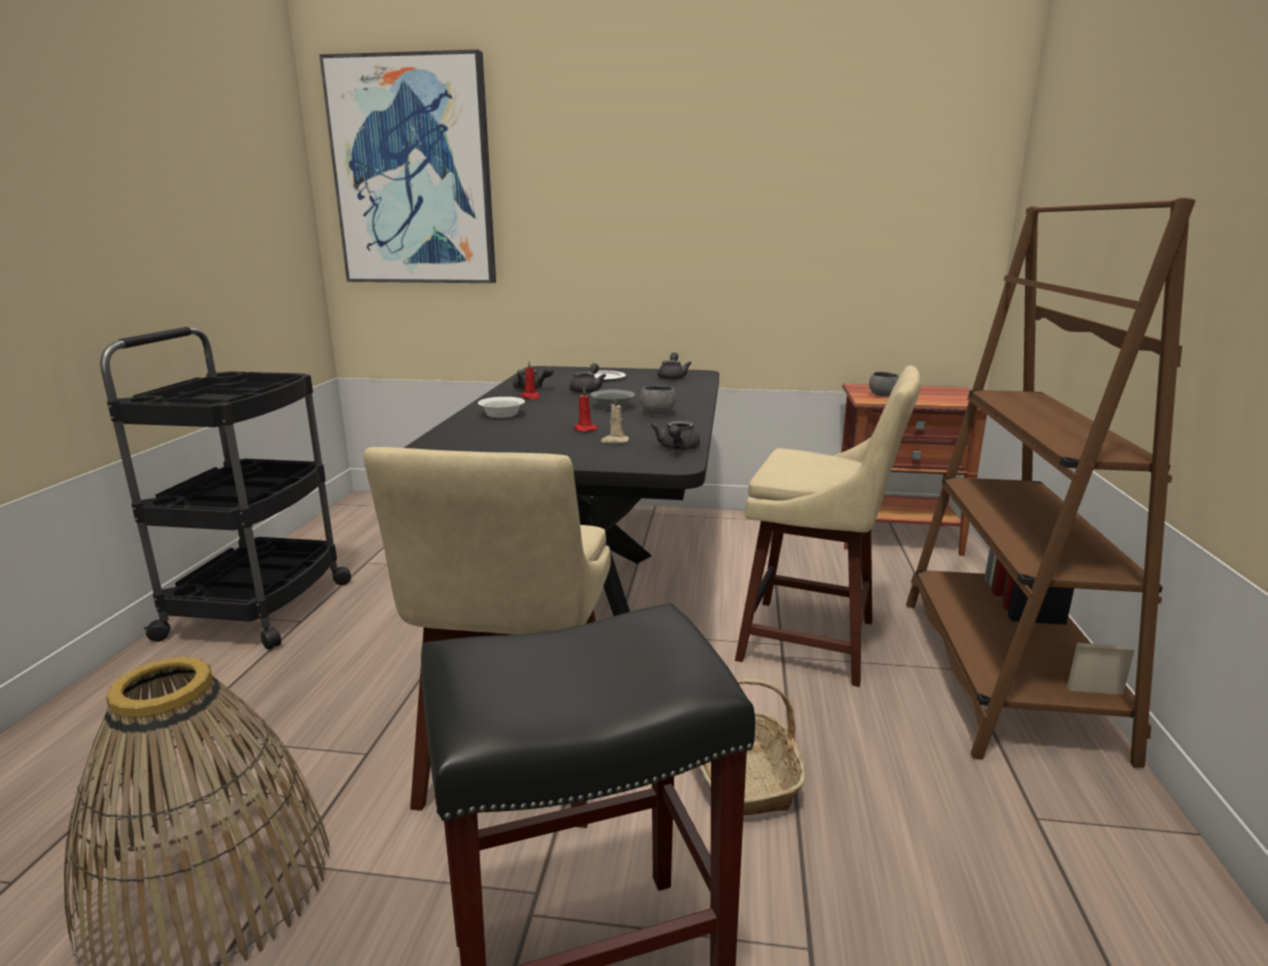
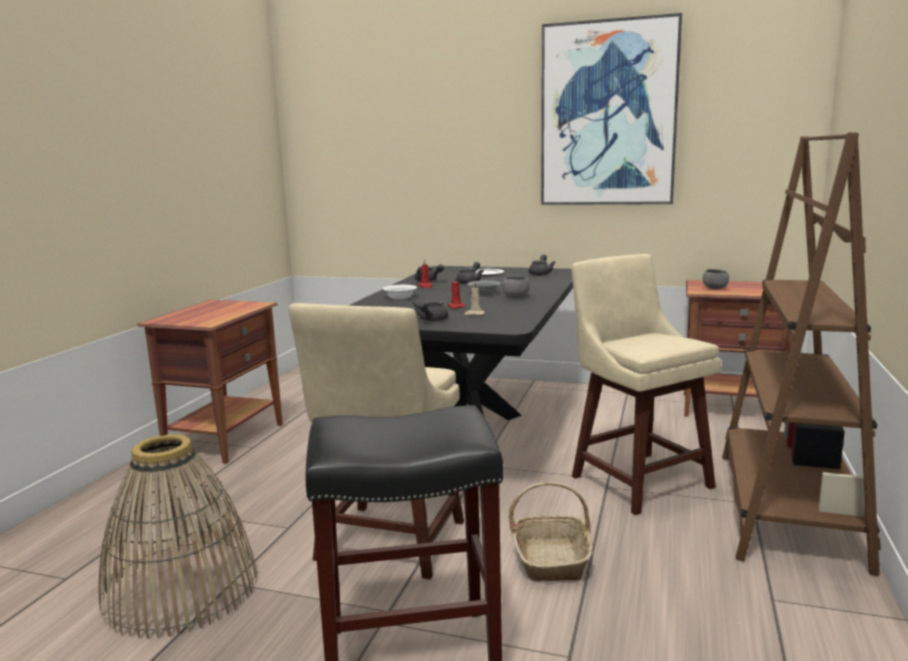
camera: 10 degrees right, 5 degrees down
black cart [100,327,351,650] -> nightstand [137,300,283,464]
picture [319,50,496,283] -> picture moved to [541,13,682,205]
grey teapot [651,421,700,450] -> grey teapot moved to [412,300,448,321]
beige chair [735,366,921,687] -> beige chair turned 150 degrees counterclockwise [571,254,721,515]

